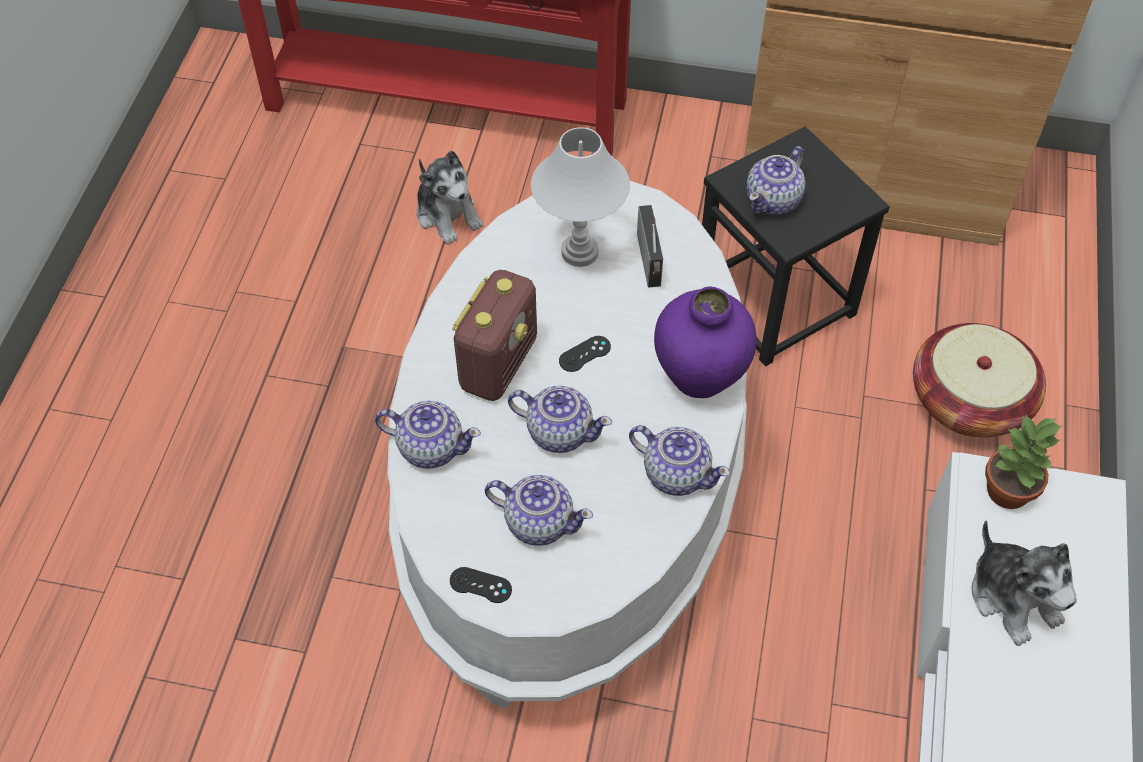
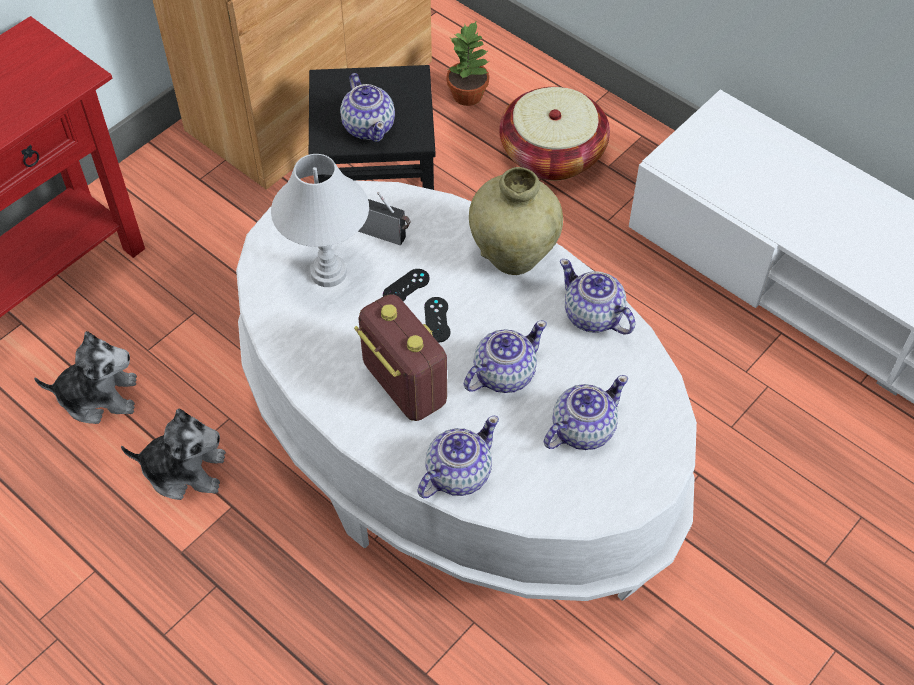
camera: 60 degrees left, 0 degrees up
black game controller [450,567,512,603] -> black game controller moved to [383,269,430,302]
teapot [629,425,730,496] -> teapot turned 105 degrees counterclockwise [560,259,635,335]
purple vase [654,287,757,398] -> beige vase [469,167,563,275]
plush toy [972,520,1077,646] -> plush toy moved to [121,409,226,500]
potted plant [985,414,1062,509] -> potted plant moved to [447,20,490,106]

